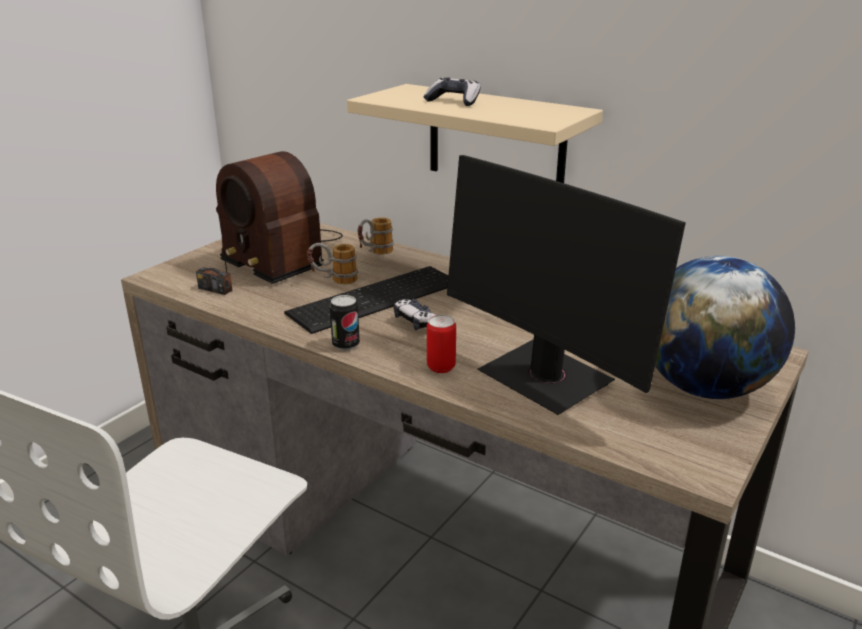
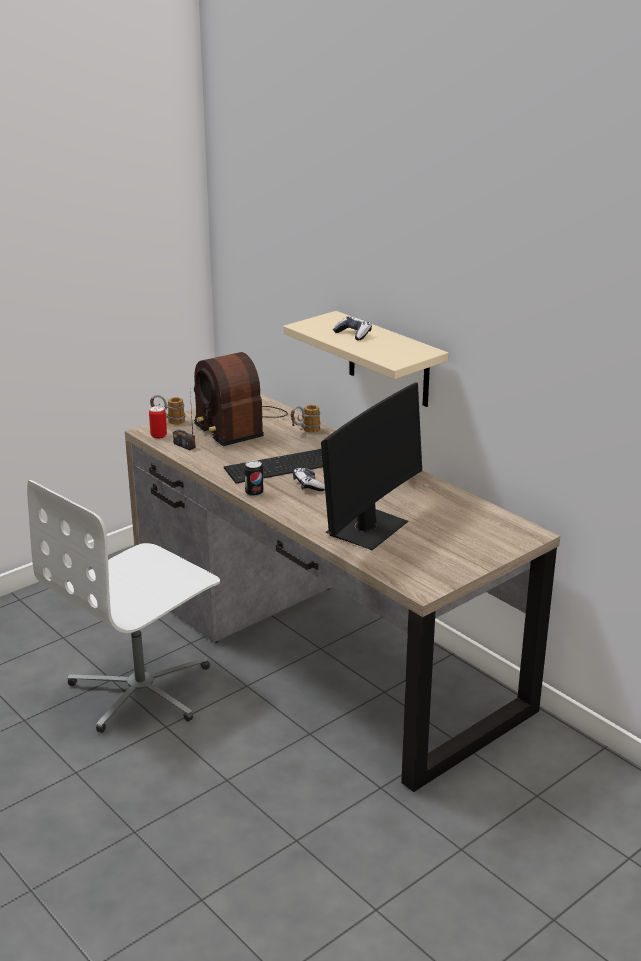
camera: 15 degrees right, 0 degrees up
mug [307,243,358,285] -> mug moved to [150,395,185,425]
can [427,315,456,373] -> can moved to [149,406,167,439]
monitor [447,155,686,415] -> monitor turned 120 degrees counterclockwise [321,382,422,550]
globe [655,256,795,399] -> none

